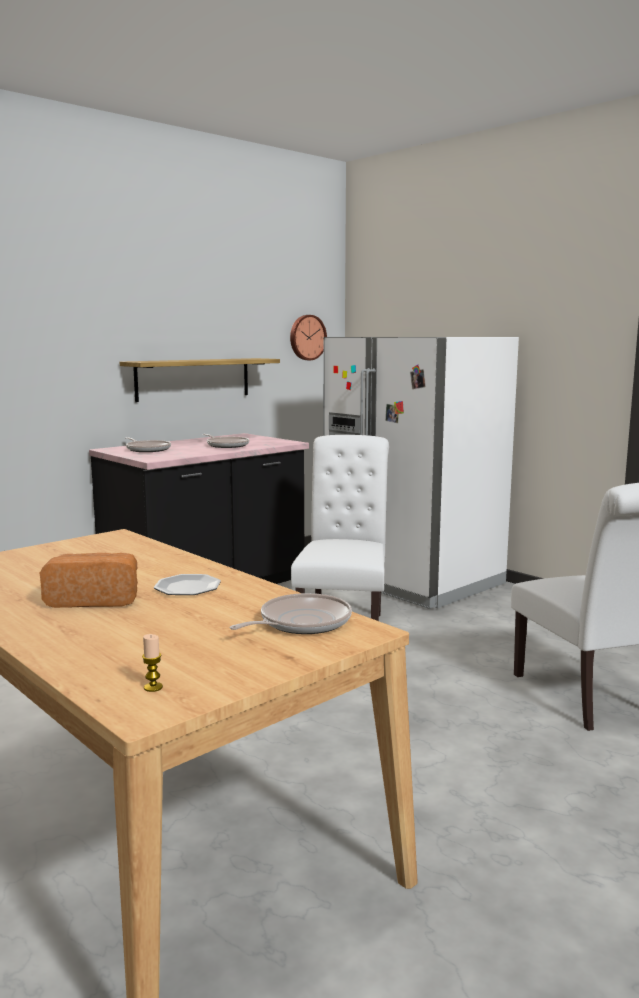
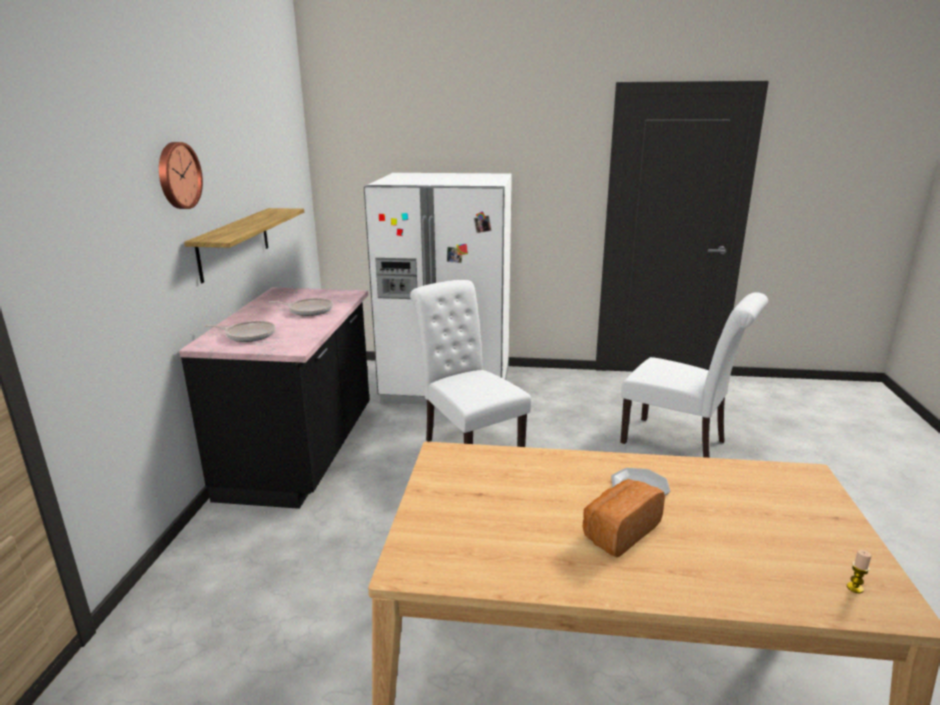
camera: 40 degrees left, 10 degrees up
frying pan [229,593,352,634] -> none
wall clock [290,315,327,360] -> wall clock moved to [159,142,203,209]

